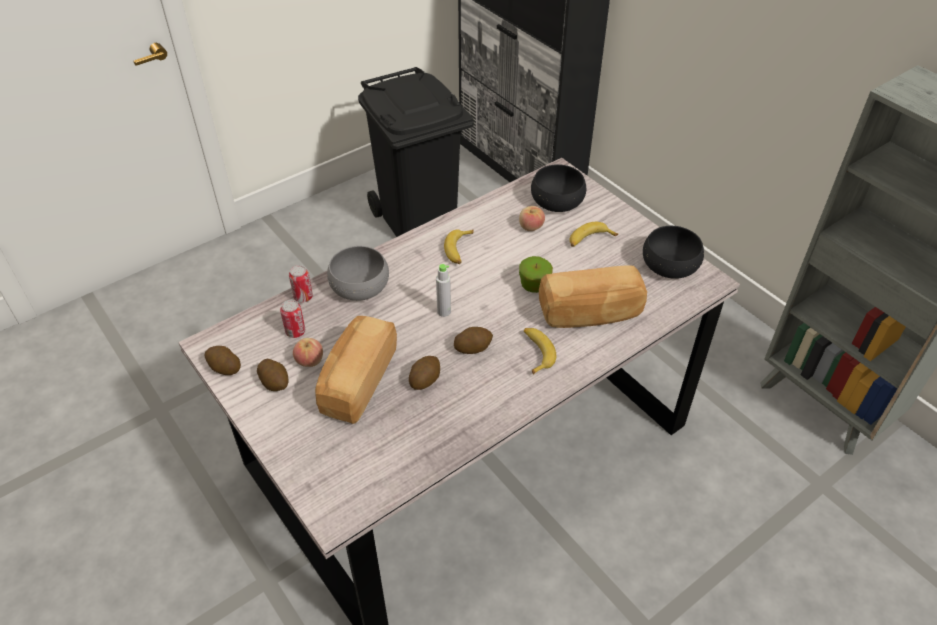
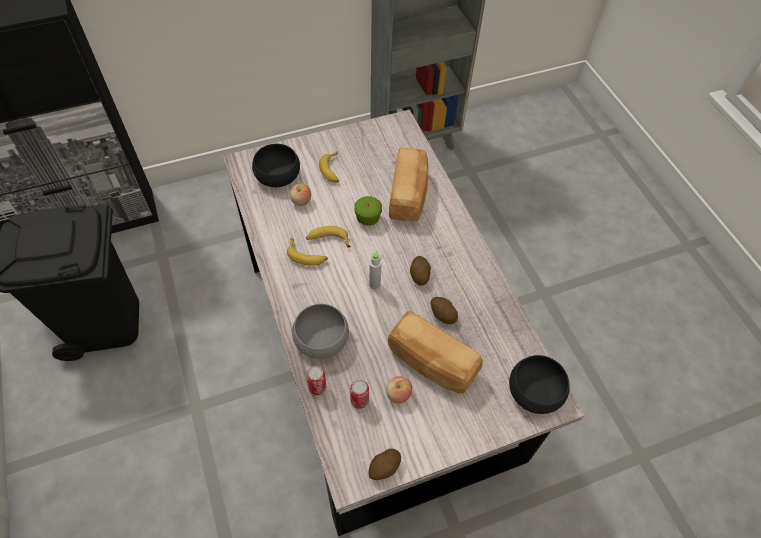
camera: 75 degrees left, 10 degrees up
potato [257,359,288,391] -> none
banana [524,328,556,375] -> banana moved to [306,226,351,247]
black bowl [643,226,704,279] -> black bowl moved to [509,355,570,414]

